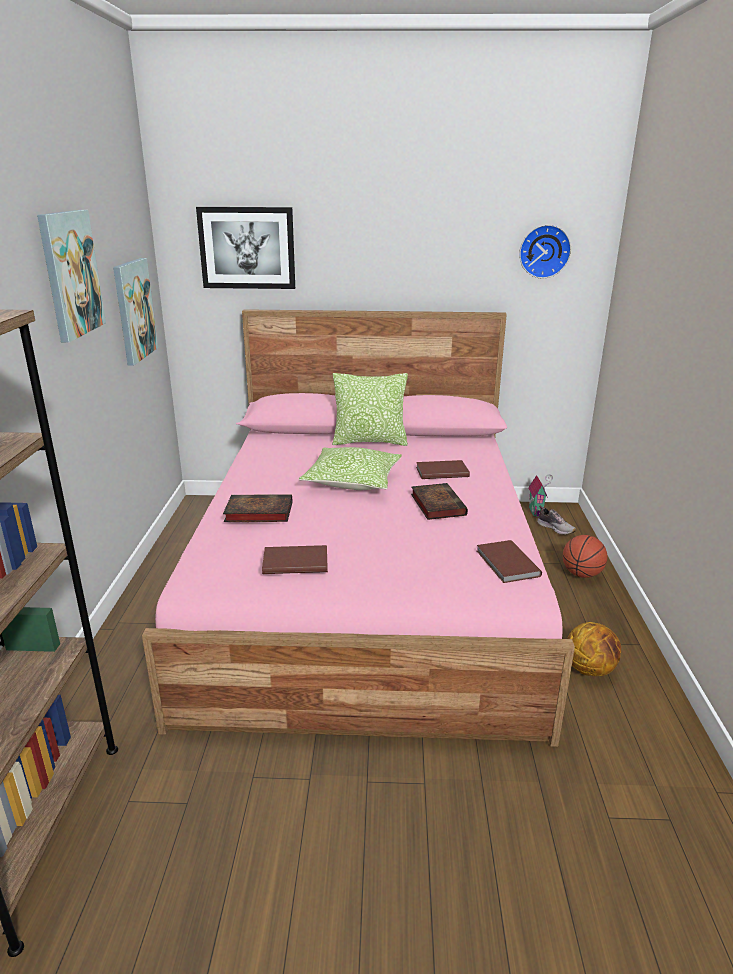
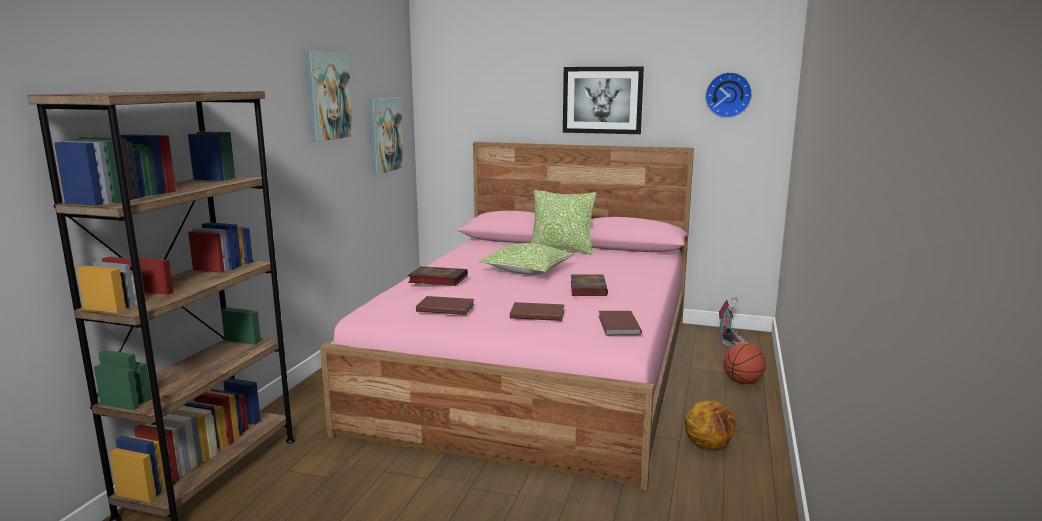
camera: 15 degrees right, 10 degrees down
picture [196,207,295,289] -> picture moved to [563,67,644,134]
brown book [416,460,470,479] -> brown book moved to [510,302,565,321]

